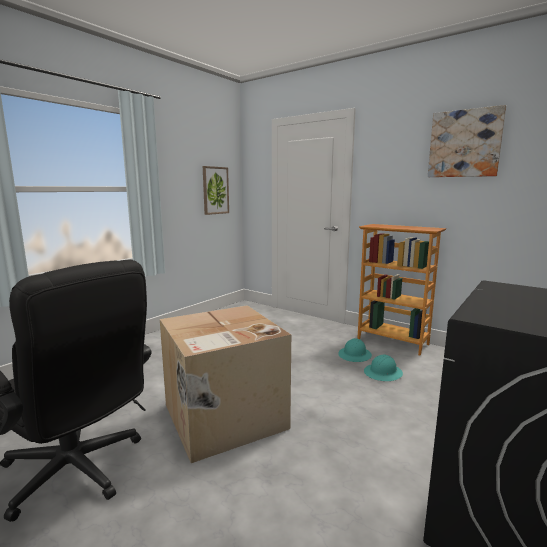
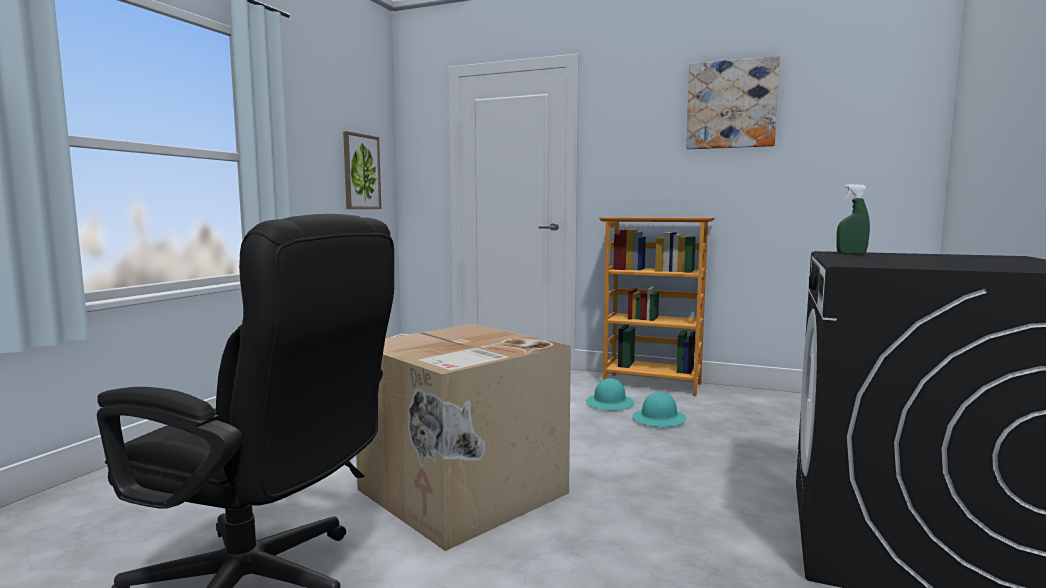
camera: 15 degrees left, 5 degrees down
none -> green spray bottle [836,184,870,254]

